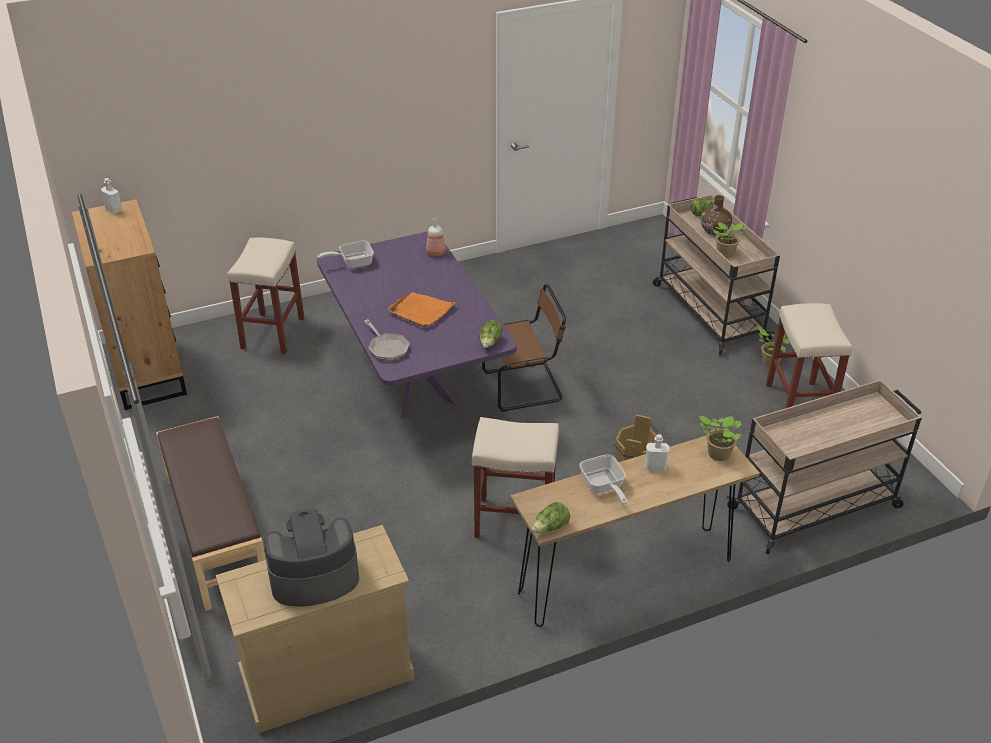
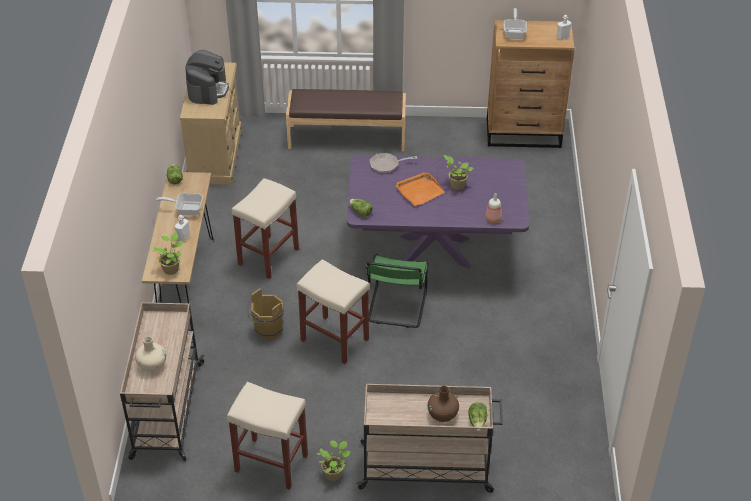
camera: 115 degrees right, 5 degrees up
beige stool [227,238,305,354] -> beige stool moved to [297,259,370,364]
frying pan [317,241,374,268] -> frying pan moved to [504,8,527,39]
brown chair [482,284,566,412] -> green chair [365,254,429,328]
potted plant [713,222,747,257] -> potted plant moved to [444,155,473,190]
none -> beige vase [135,336,166,372]

